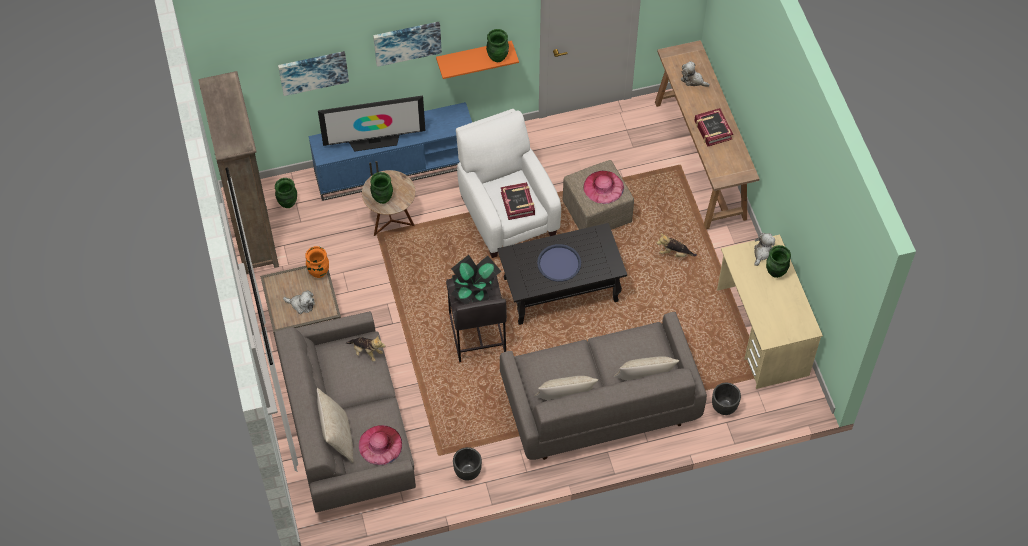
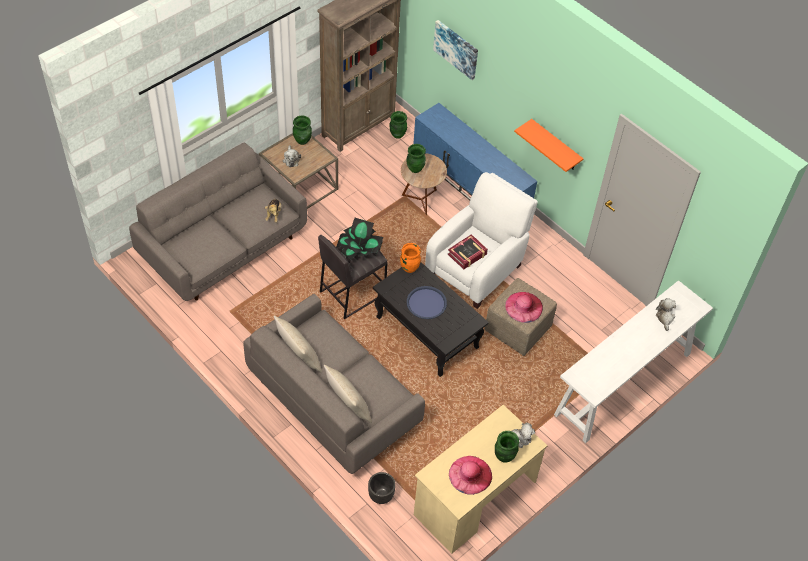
camera: 60 degrees right, 5 degrees down
orange vase [305,246,329,278] -> orange vase moved to [400,243,421,273]
beige pillow [317,388,354,463] -> none
television [318,96,425,151] -> none
pink hat [359,425,402,465] -> pink hat moved to [449,456,492,495]
picture [373,22,442,67] -> none
black planter [453,447,482,481] -> none
green vase [486,29,509,62] -> green vase moved to [293,116,312,145]
brown console table [655,40,760,229] -> white console table [554,280,713,443]
plush toy [657,233,697,257] -> none
book [694,108,733,147] -> none

